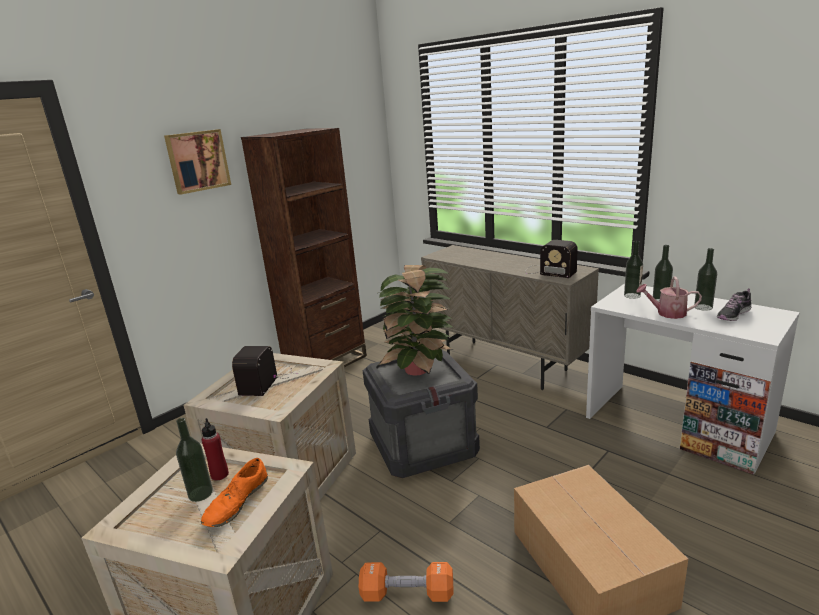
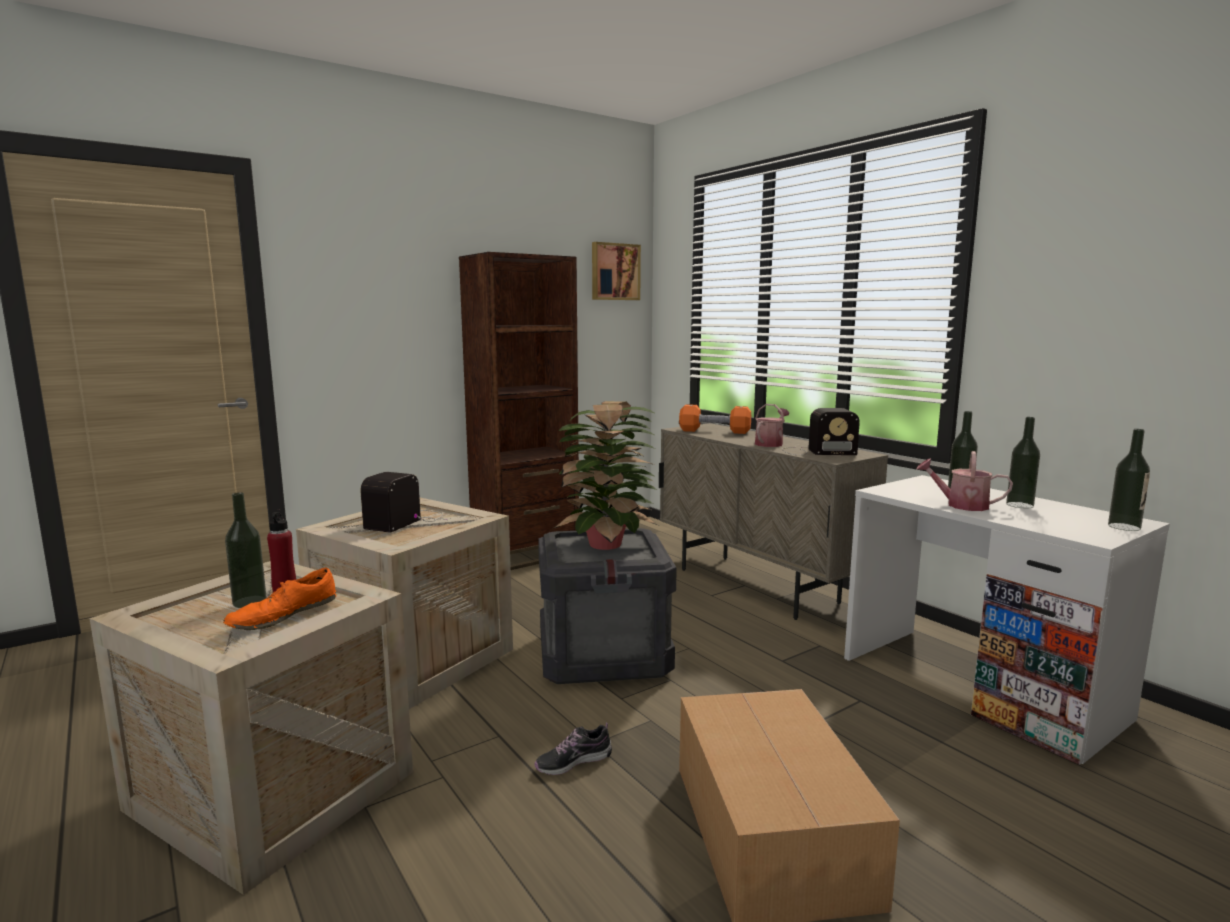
camera: 10 degrees right, 10 degrees down
picture [164,129,231,195] -> picture moved to [592,242,641,300]
orange dumbbell [359,562,453,602] -> orange dumbbell moved to [679,404,751,434]
radio [525,240,578,278] -> radio turned 45 degrees counterclockwise [782,408,860,455]
bottle [624,241,643,299] -> bottle moved to [1108,429,1150,531]
shoe [717,288,751,321] -> shoe moved to [535,722,612,775]
none -> watering can [755,404,790,447]

